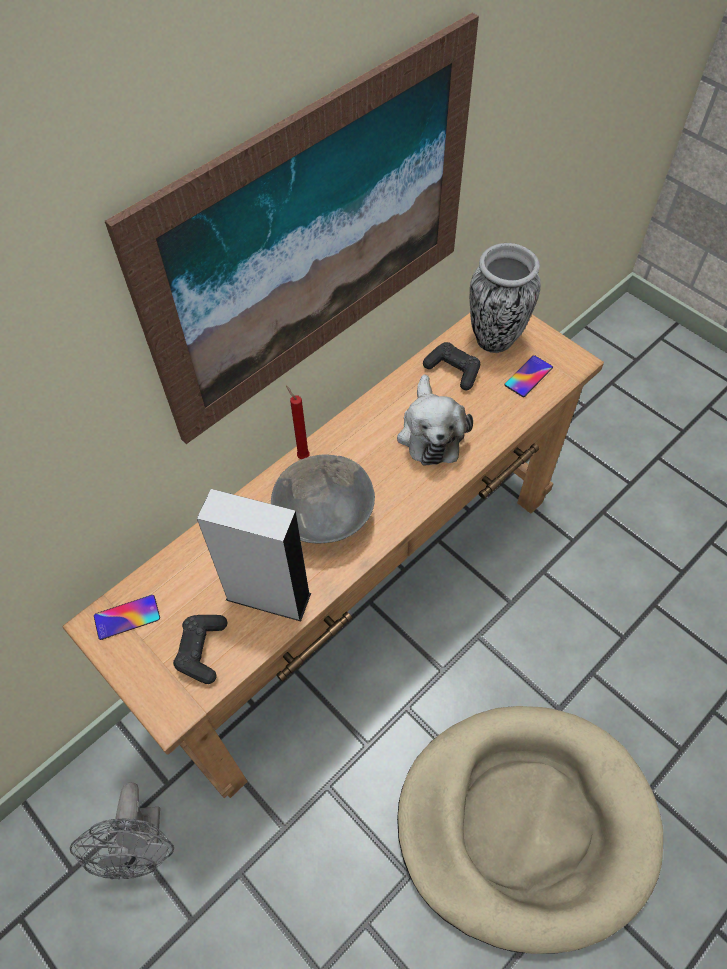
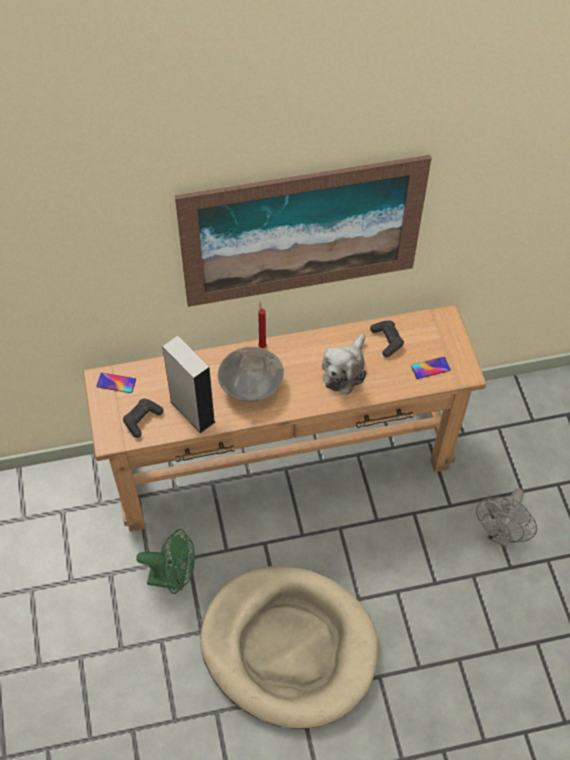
camera: 30 degrees right, 0 degrees up
grey fan [70,782,174,879] -> grey fan moved to [476,489,537,547]
vase [470,243,541,353] -> none
none -> green fan [137,529,195,594]

